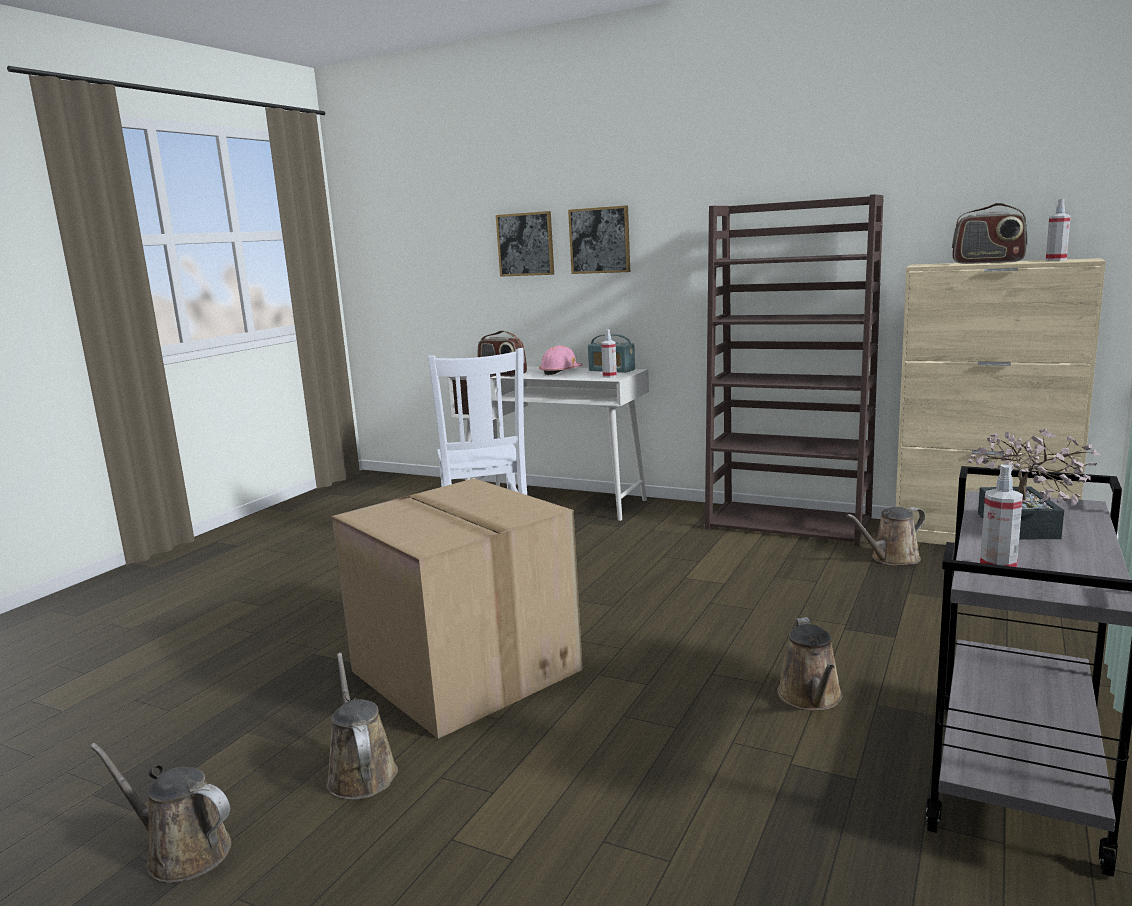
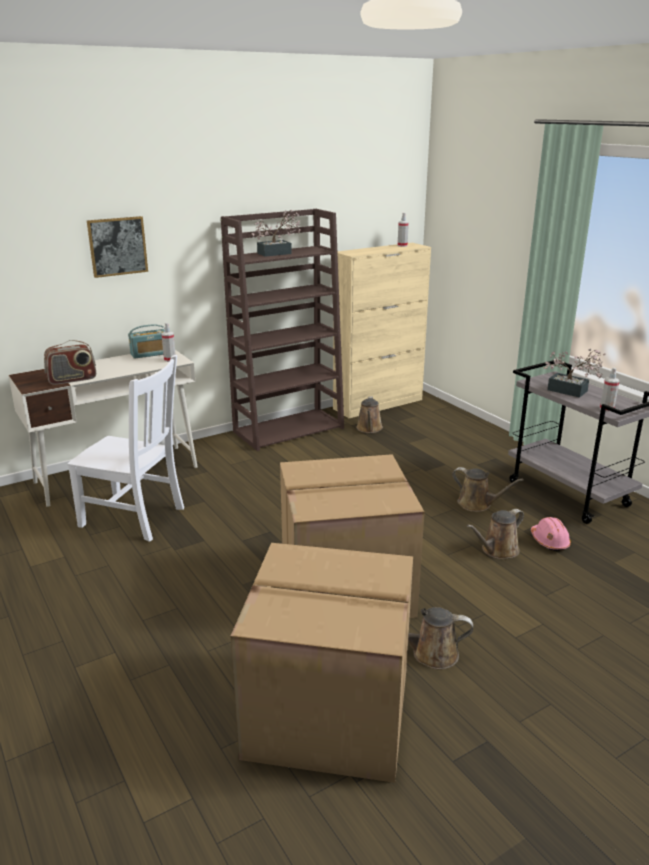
camera: 60 degrees left, 10 degrees up
brown watering can [90,743,231,883] -> brown watering can moved to [467,509,524,559]
picture [496,211,554,277] -> none
pink hard hat [539,345,583,375] -> pink hard hat moved to [531,517,571,551]
radio [952,203,1027,264] -> none
none -> cardboard box [231,543,413,783]
none -> potted plant [251,209,301,257]

